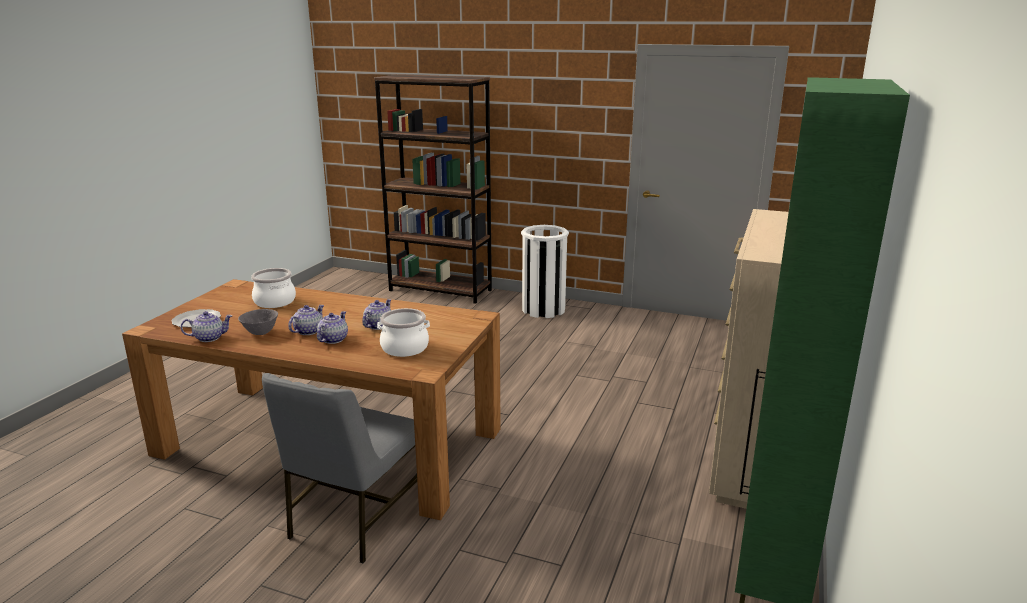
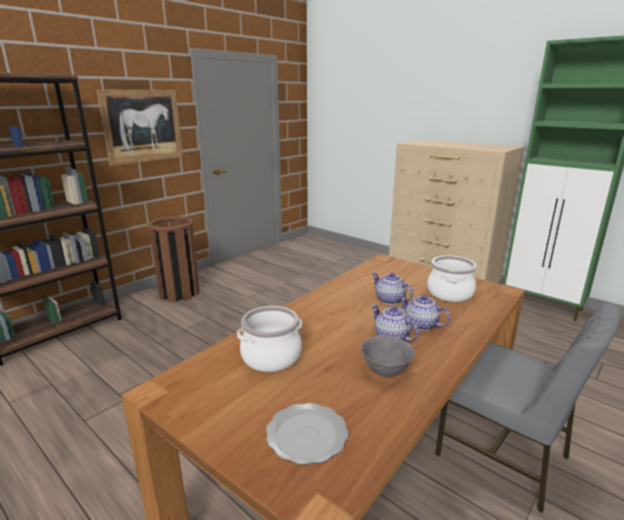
camera: 70 degrees left, 0 degrees up
teapot [180,311,233,342] -> none
white trash can [521,225,569,318] -> brown trash can [148,216,200,302]
none -> picture [96,89,183,166]

